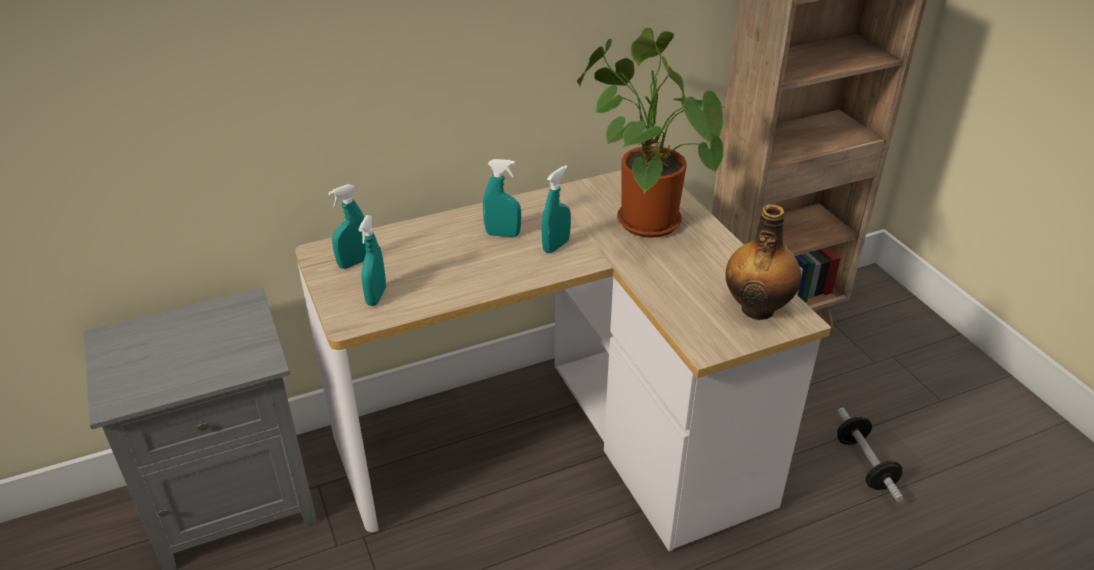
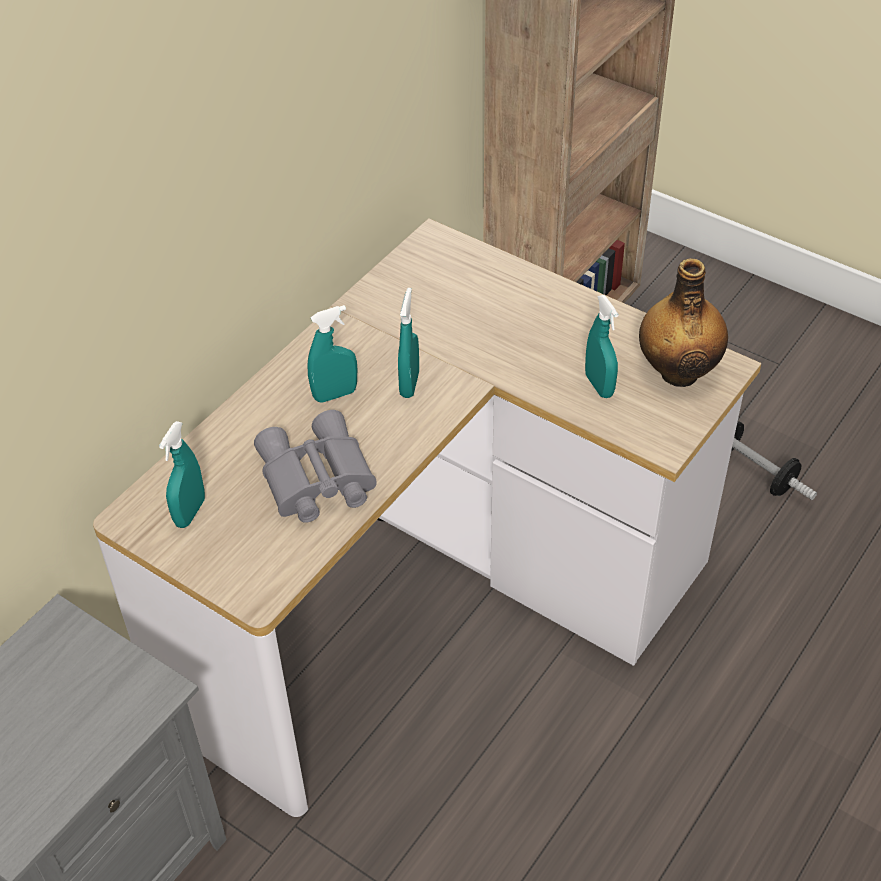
camera: 30 degrees left, 10 degrees up
turquoise spray bottle [358,215,386,306] -> turquoise spray bottle moved to [585,295,619,398]
potted plant [577,28,724,238] -> none
none -> grey binoculars [254,410,377,523]

